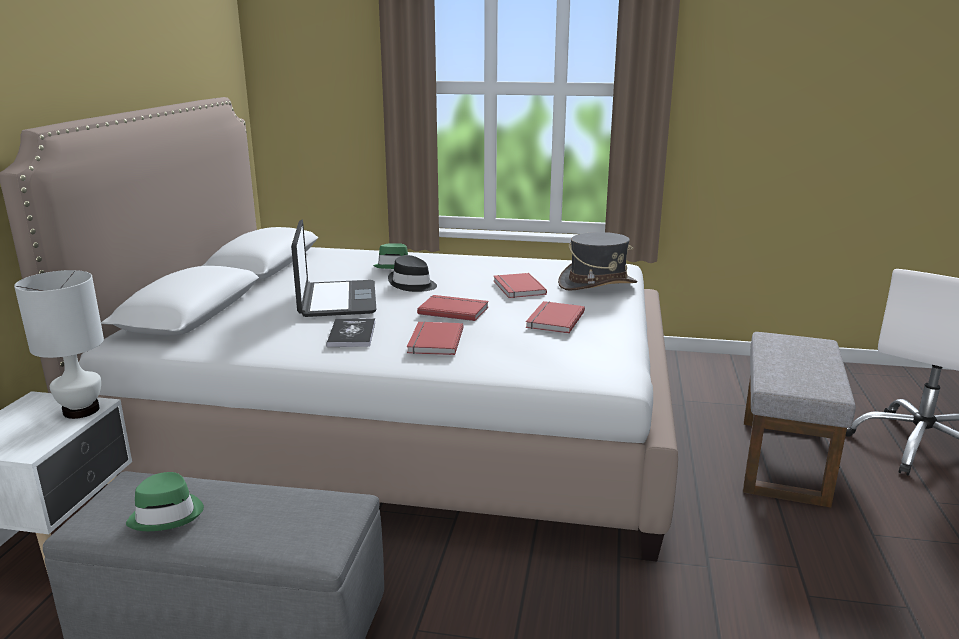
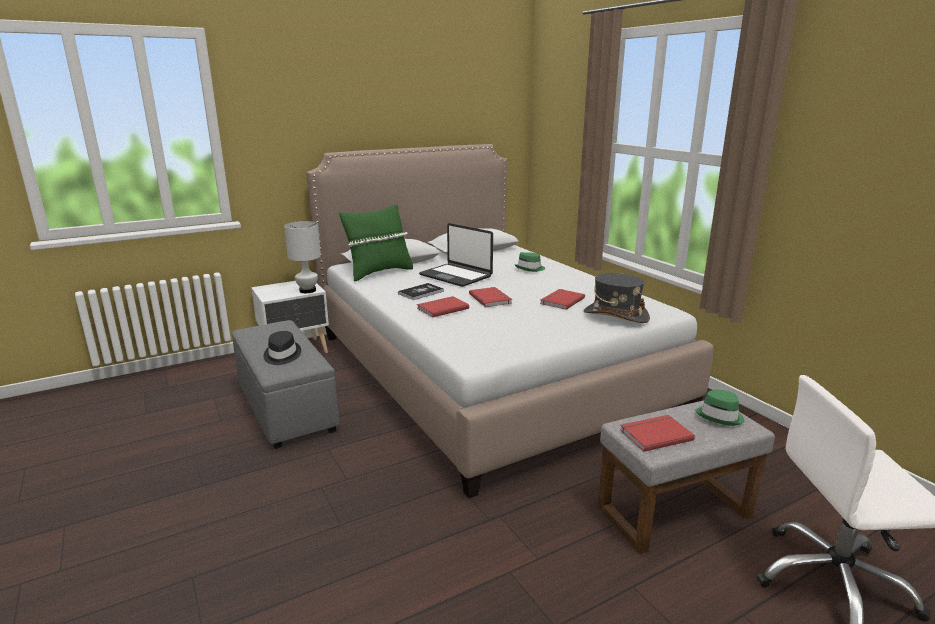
camera: 50 degrees right, 0 degrees up
green hat [126,472,204,531] -> green hat moved to [695,389,744,426]
laptop [291,220,376,317] -> laptop turned 90 degrees clockwise [419,223,493,287]
black hat [388,255,437,292] -> black hat moved to [264,331,301,365]
red book [526,301,585,333] -> red book moved to [620,415,695,452]
none -> green pillow [339,204,413,282]

